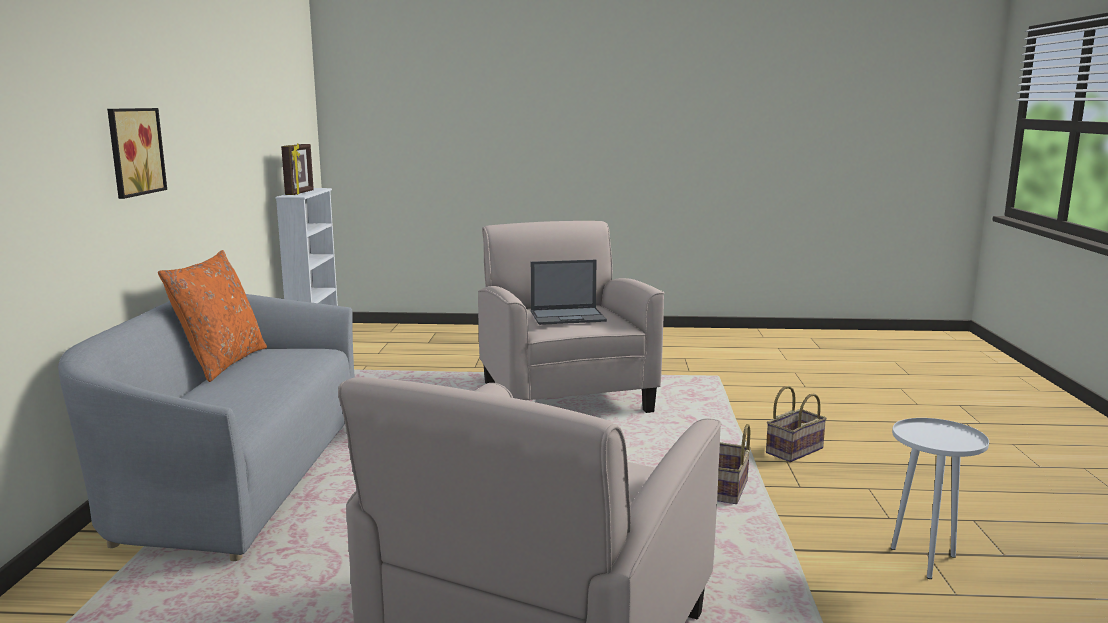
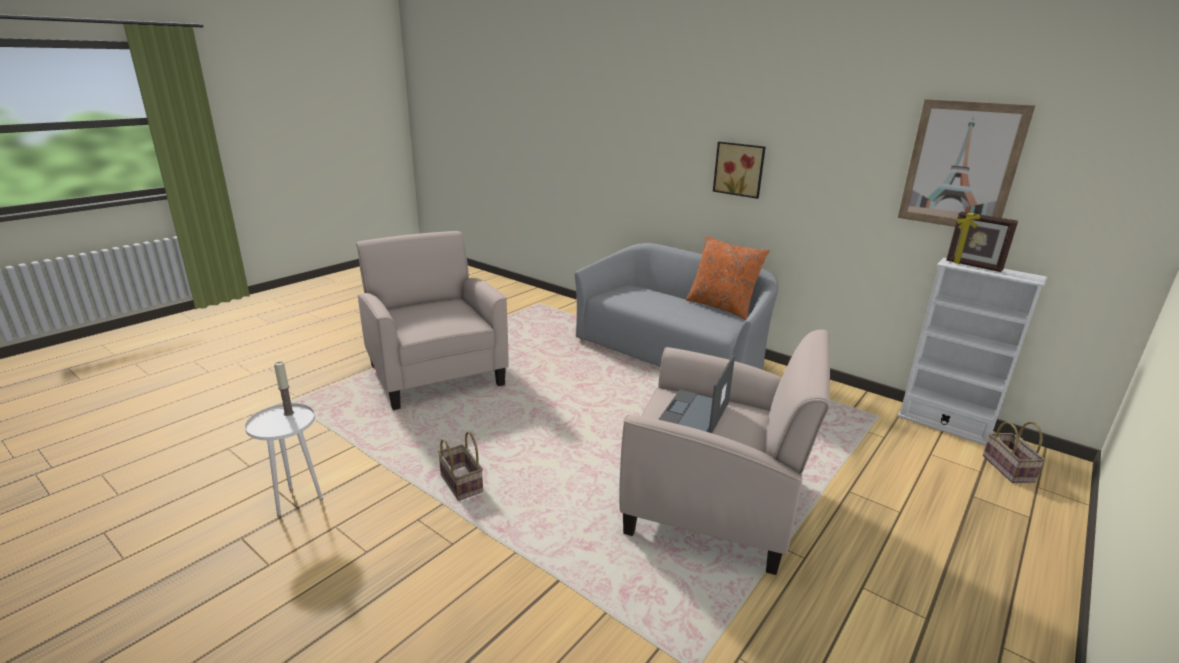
camera: 125 degrees right, 10 degrees up
basket [766,386,827,462] -> basket moved to [983,421,1045,483]
none -> candle [274,361,294,416]
none -> picture [898,99,1035,227]

